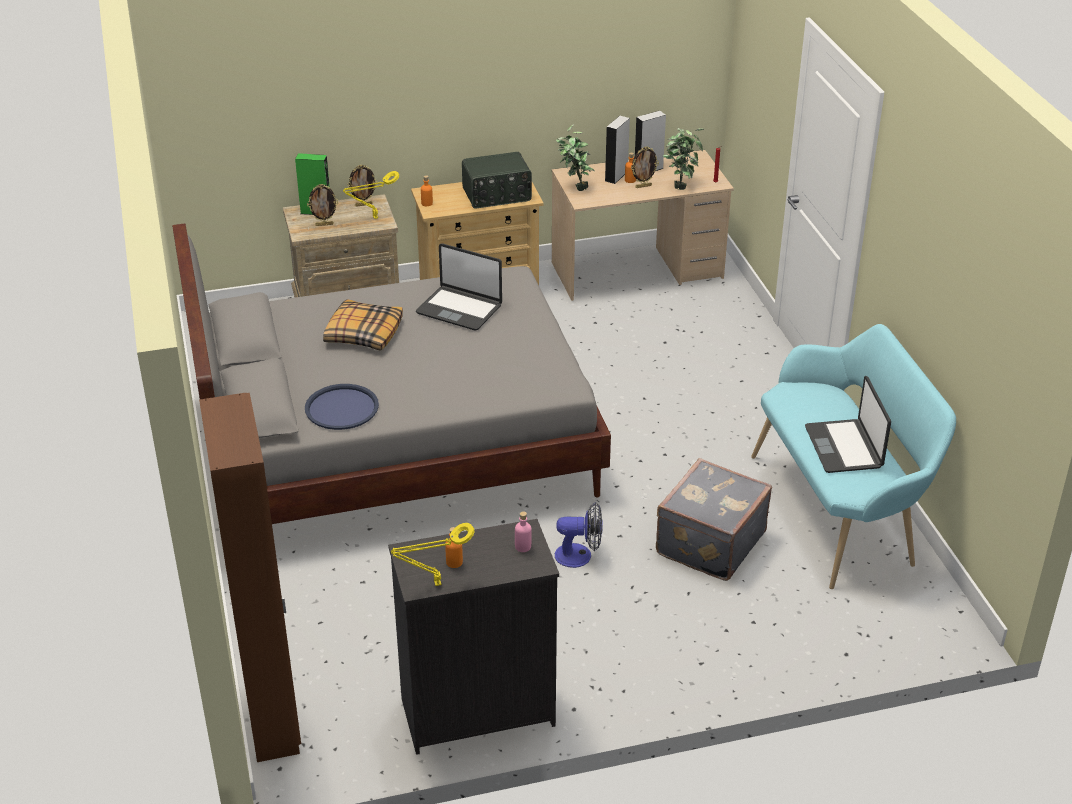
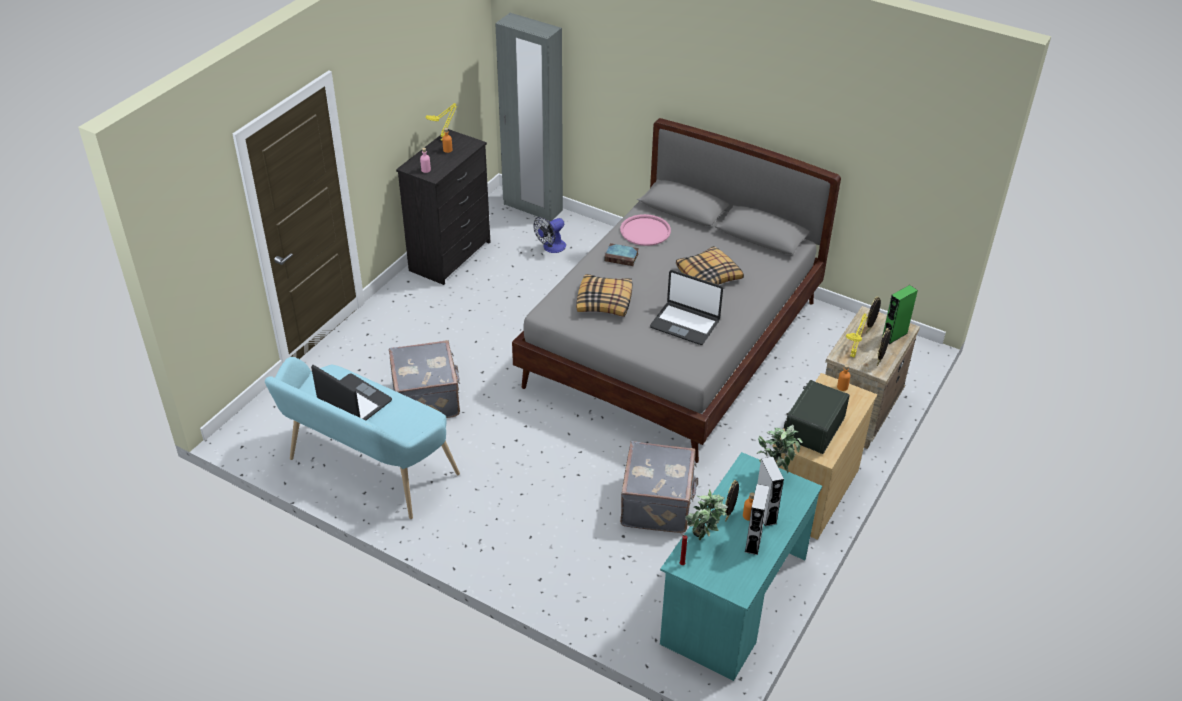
camera: 135 degrees right, 5 degrees up
brown wardrobe [199,392,301,762] -> grey wardrobe [495,13,563,221]
blue tray [305,384,379,430] -> pink tray [620,214,671,246]
laptop [416,243,502,330] -> laptop turned 135 degrees counterclockwise [650,270,723,345]
beige desk [552,150,734,301] -> turquoise desk [660,452,822,681]
fan [555,502,603,568] -> fan moved to [533,217,566,253]
none -> pillow [576,274,633,317]
none -> book [604,243,639,266]
none -> grey suitcase [620,441,698,533]

